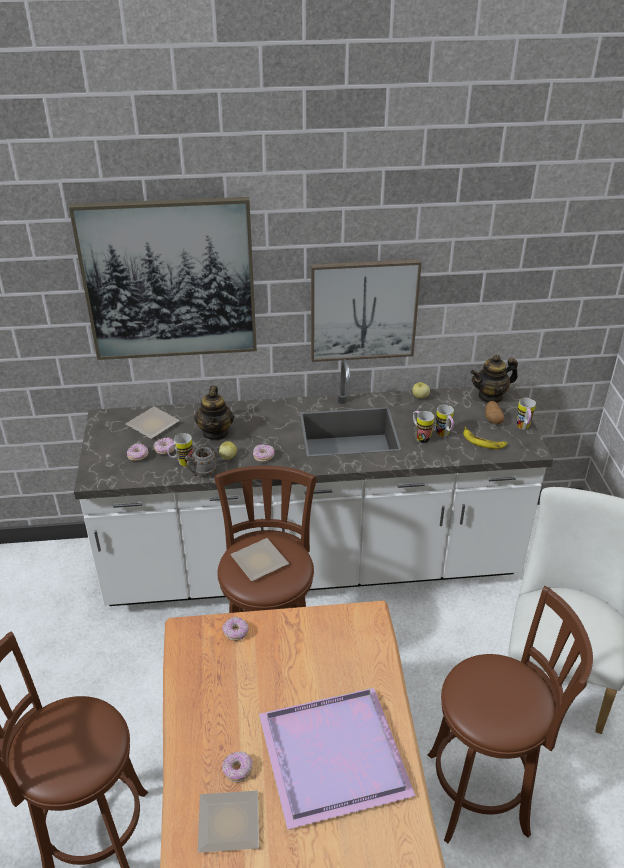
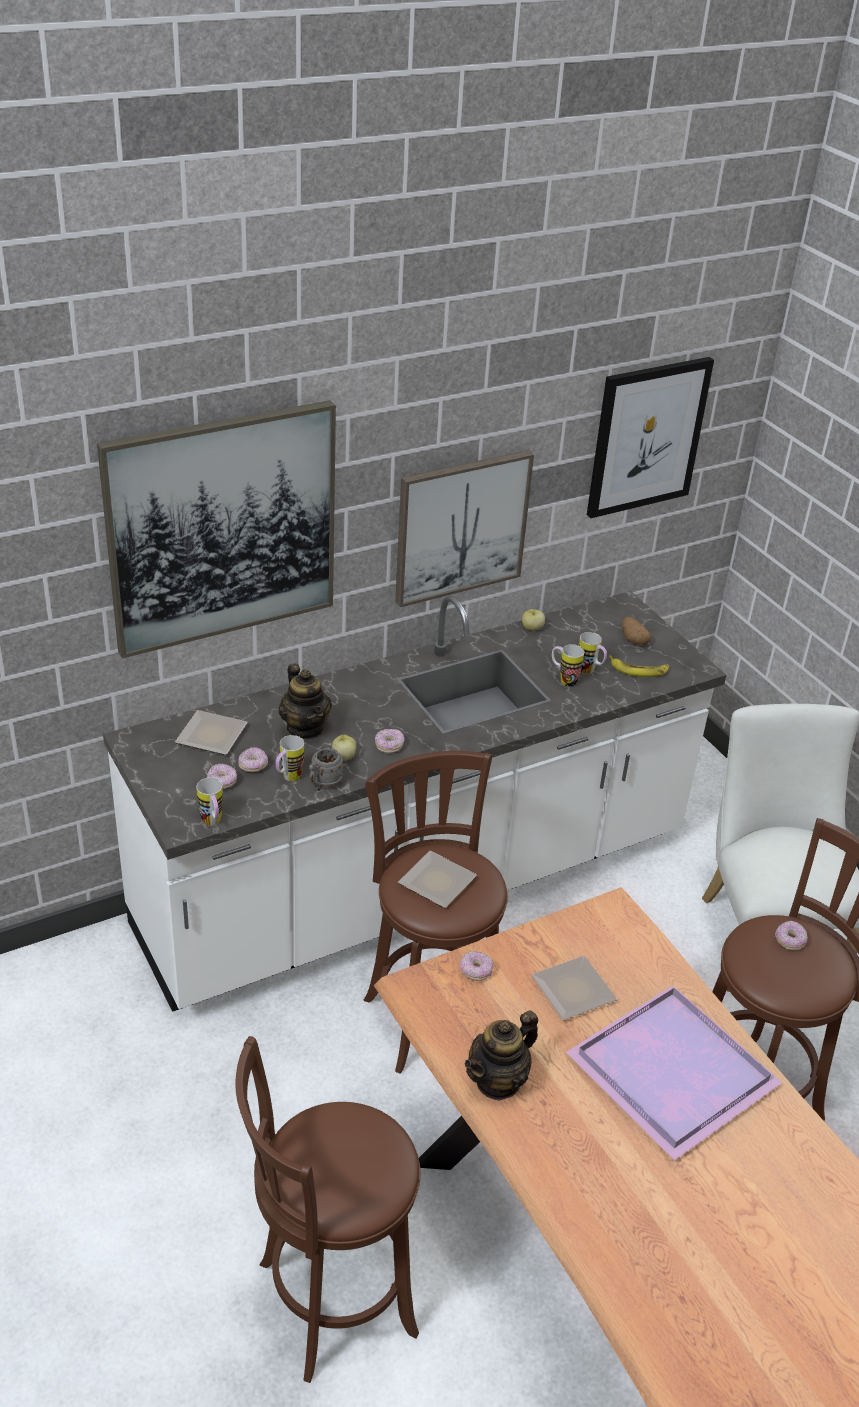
camera: 25 degrees left, 0 degrees up
plate [198,791,259,853] -> plate moved to [531,956,617,1020]
donut [222,752,252,783] -> donut moved to [775,921,808,950]
teapot [470,355,518,403] -> teapot moved to [464,1011,538,1101]
mug [517,398,536,429] -> mug moved to [196,778,223,826]
none -> picture [587,357,714,518]

